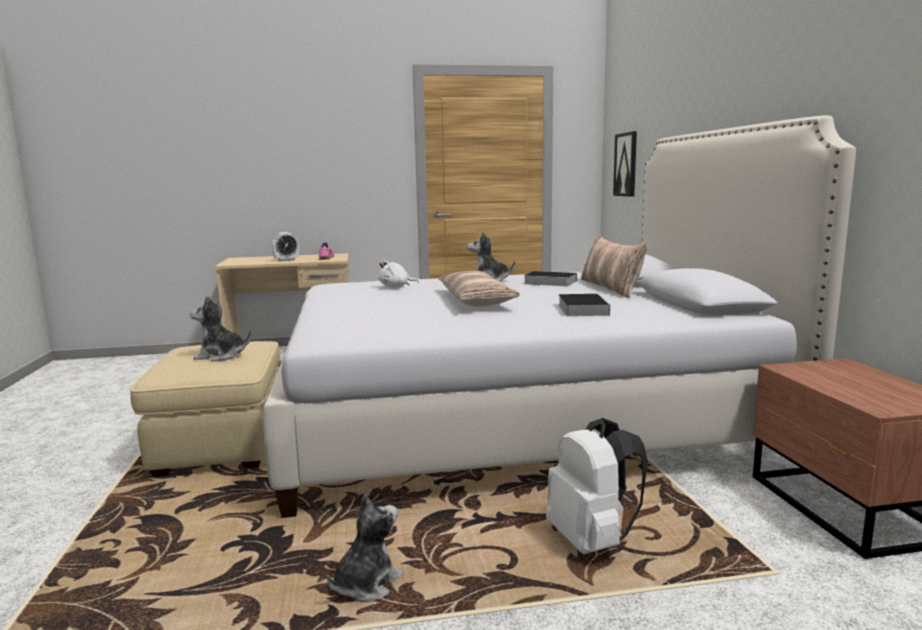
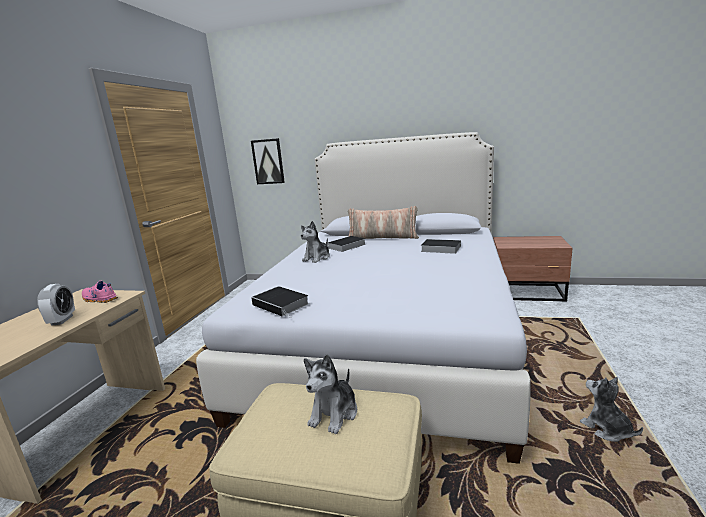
camera: 65 degrees left, 5 degrees up
white plush toy [379,260,419,287] -> none
pillow [439,271,520,307] -> none
white backpack [546,418,648,554] -> none
none -> book [251,286,309,317]

